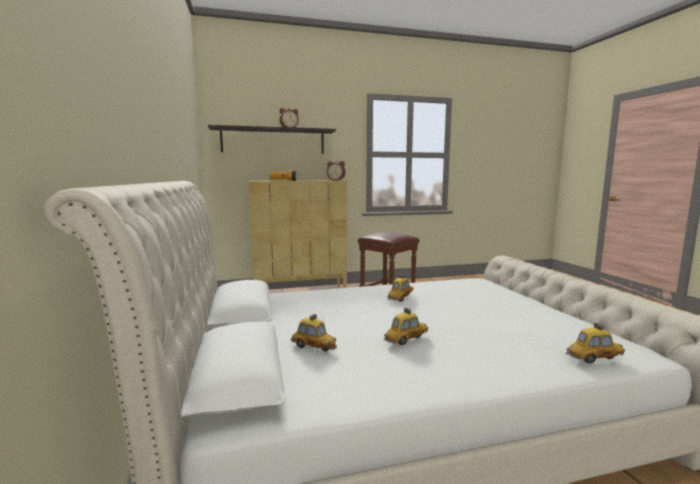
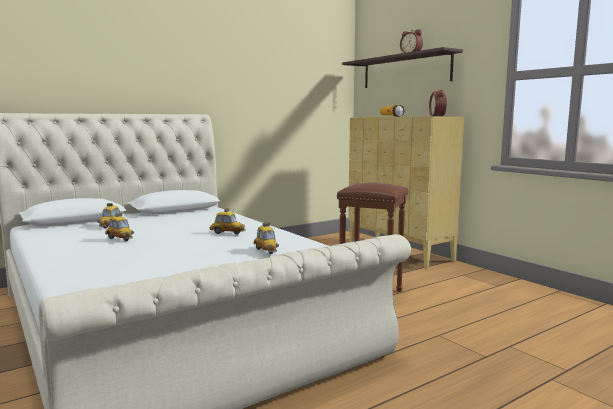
camera: 70 degrees right, 0 degrees up
toy car [565,323,625,364] -> toy car moved to [254,222,279,254]

